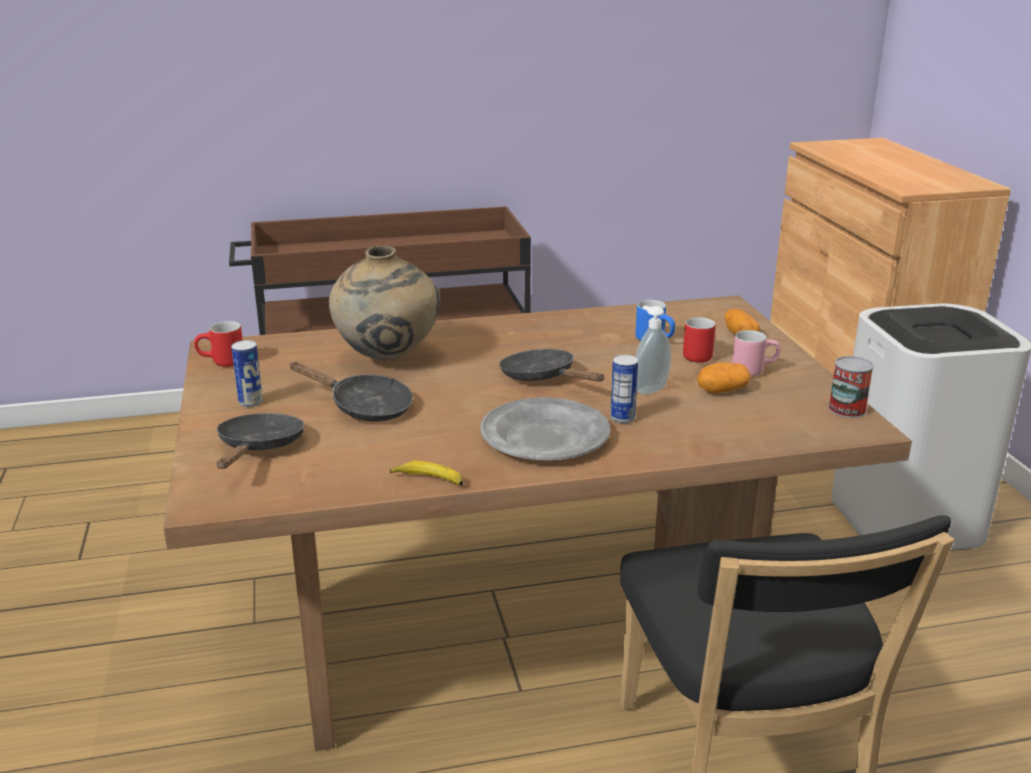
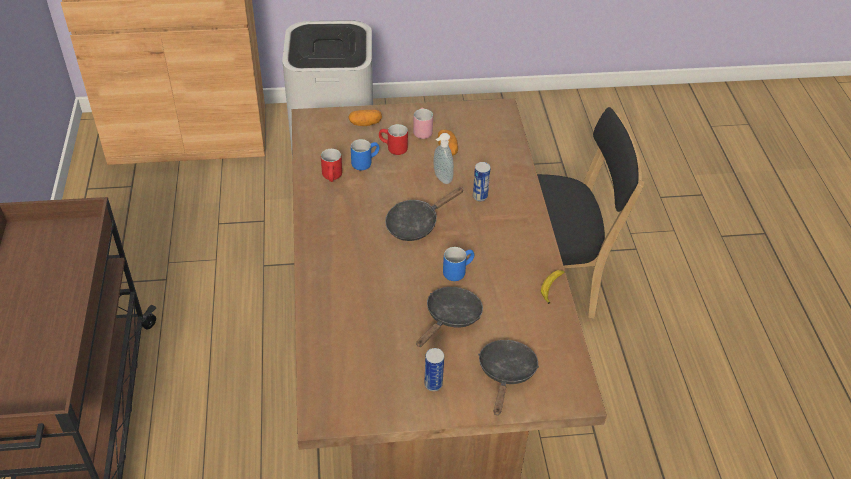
camera: 85 degrees left, 20 degrees up
red mug [194,321,243,367] -> red mug moved to [321,149,342,182]
black frying pan [217,413,304,469] -> black frying pan turned 90 degrees clockwise [478,340,539,415]
beige vase [329,246,440,361] -> none
grey plate [480,397,610,460] -> none
can [828,356,874,418] -> none
none -> blue mug [443,247,474,281]

